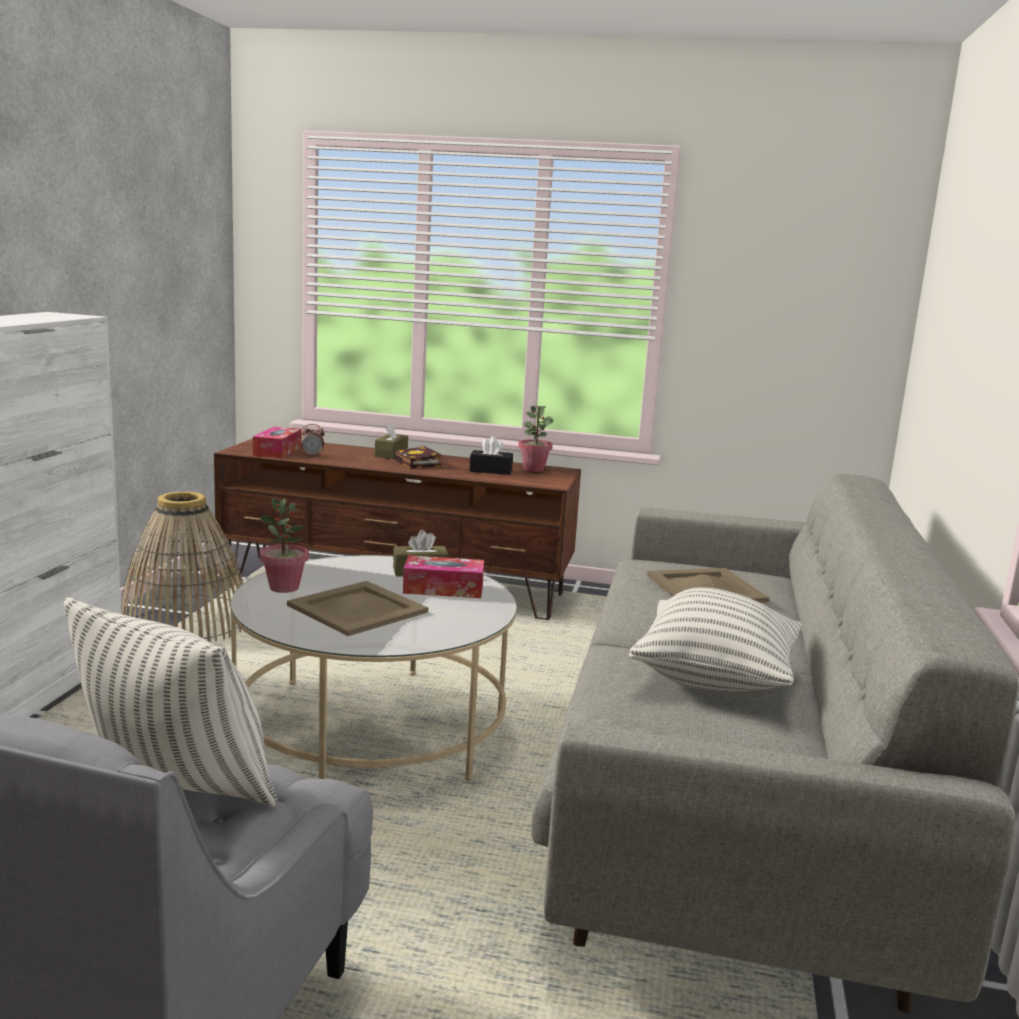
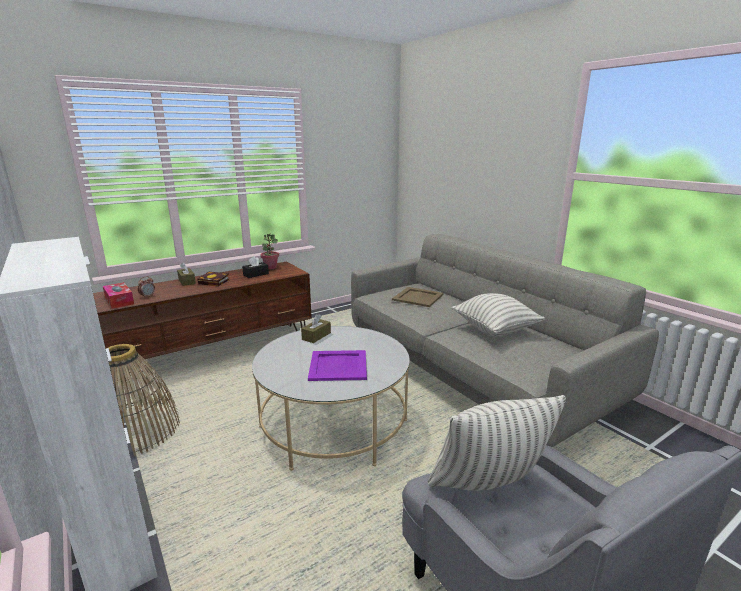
camera: 45 degrees left, 5 degrees up
potted plant [259,498,309,593] -> none
beige tray [287,581,428,636] -> purple tray [308,350,367,381]
tissue box [403,555,484,598] -> none

